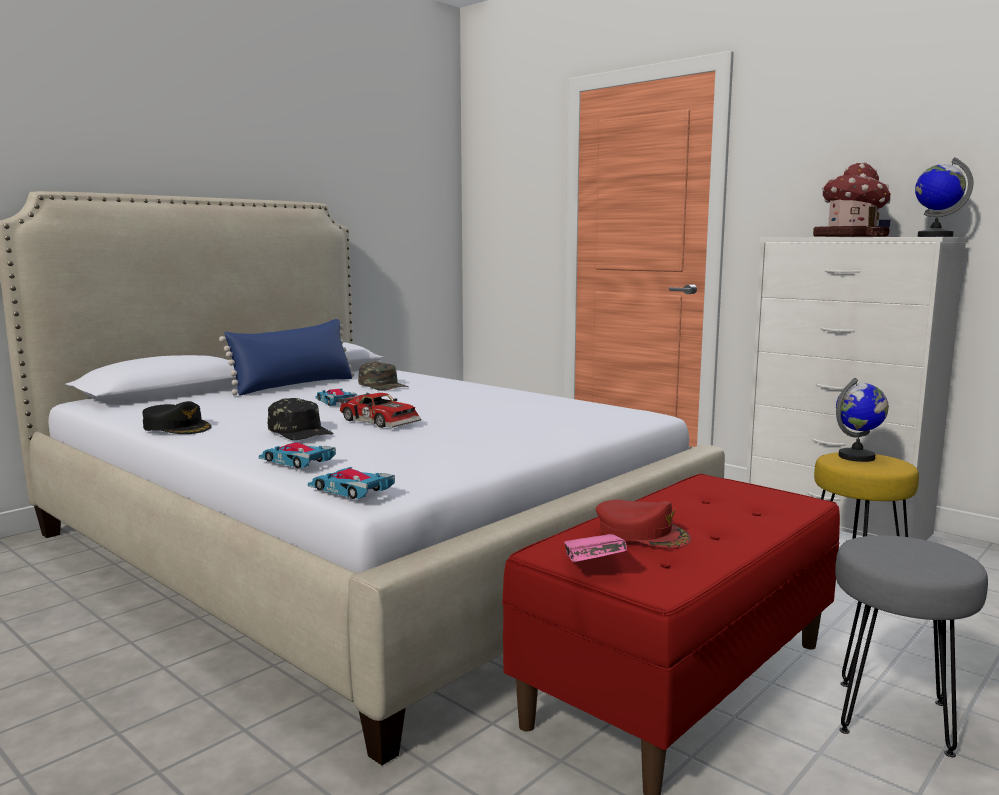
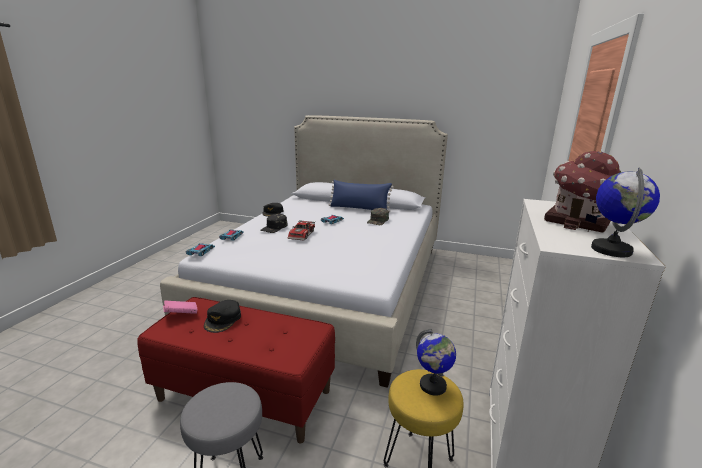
camera: 65 degrees right, 10 degrees up
red cap [596,499,692,548] -> black cap [204,300,241,333]

